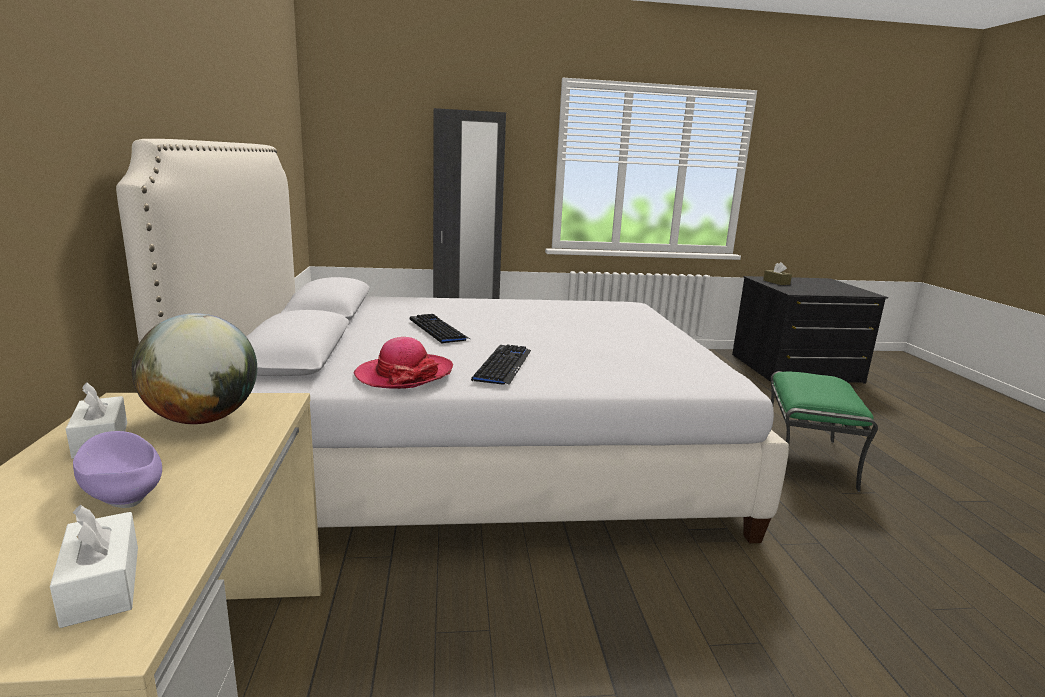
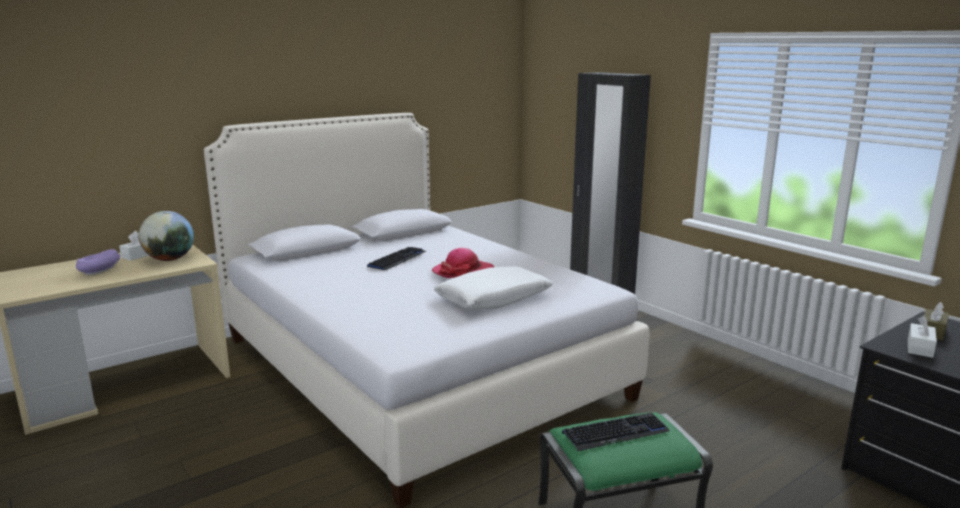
camera: 60 degrees right, 0 degrees up
white tissue box [50,505,138,628] -> white tissue box moved to [908,316,937,358]
hat [354,337,453,389] -> hat moved to [432,248,494,278]
keyboard [471,345,531,385] -> keyboard moved to [562,413,670,451]
none -> white pillow [434,266,553,309]

